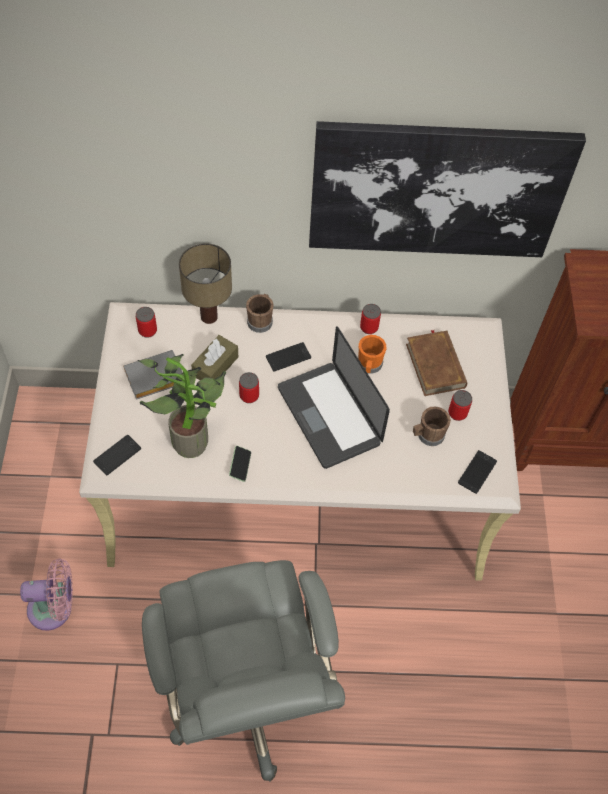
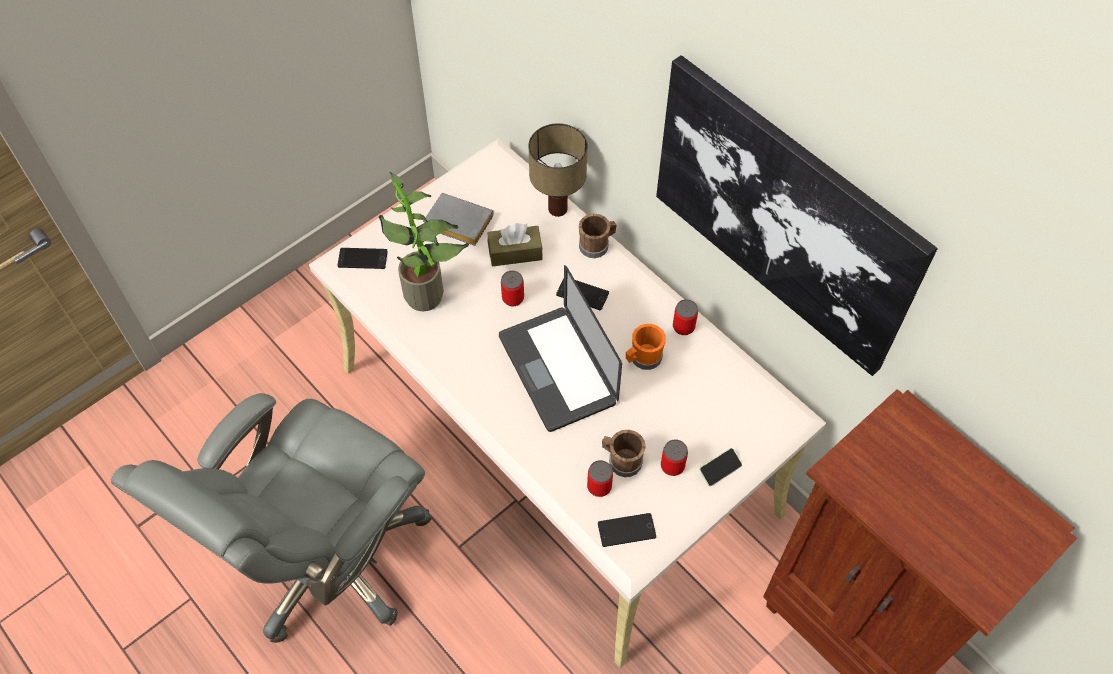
camera: 50 degrees right, 0 degrees up
pink fan [20,558,73,631] -> none
can [136,307,157,338] -> can moved to [587,460,613,497]
phone [229,446,251,482] -> phone moved to [699,448,742,486]
laptop [278,326,390,469] -> laptop turned 45 degrees counterclockwise [499,265,622,432]
brown book [406,330,467,396] -> none

